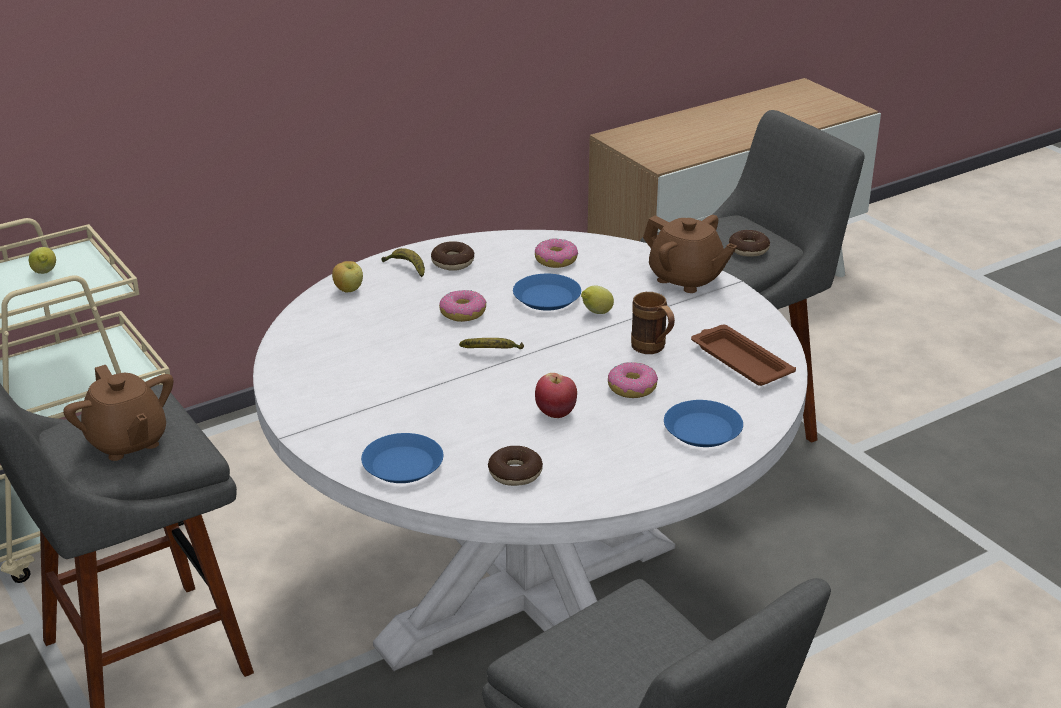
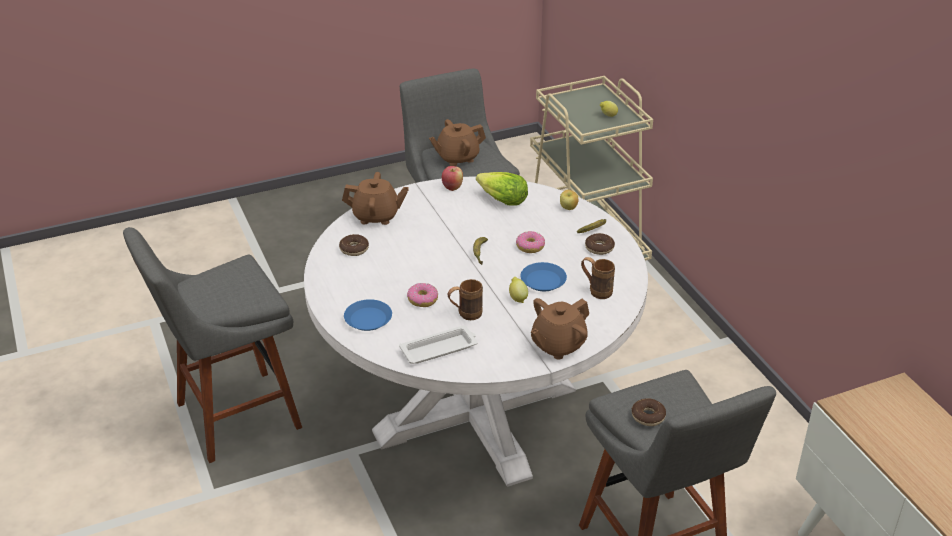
camera: 100 degrees right, 5 degrees up
blue plate [361,433,443,483] -> brown teapot [342,172,409,225]
donut [535,238,578,268] -> brown mug [581,257,615,299]
apple [535,373,577,418] -> apple moved to [442,166,463,191]
brown tray [691,325,796,386] -> white tray [399,325,477,364]
none -> lettuce [476,172,528,206]

